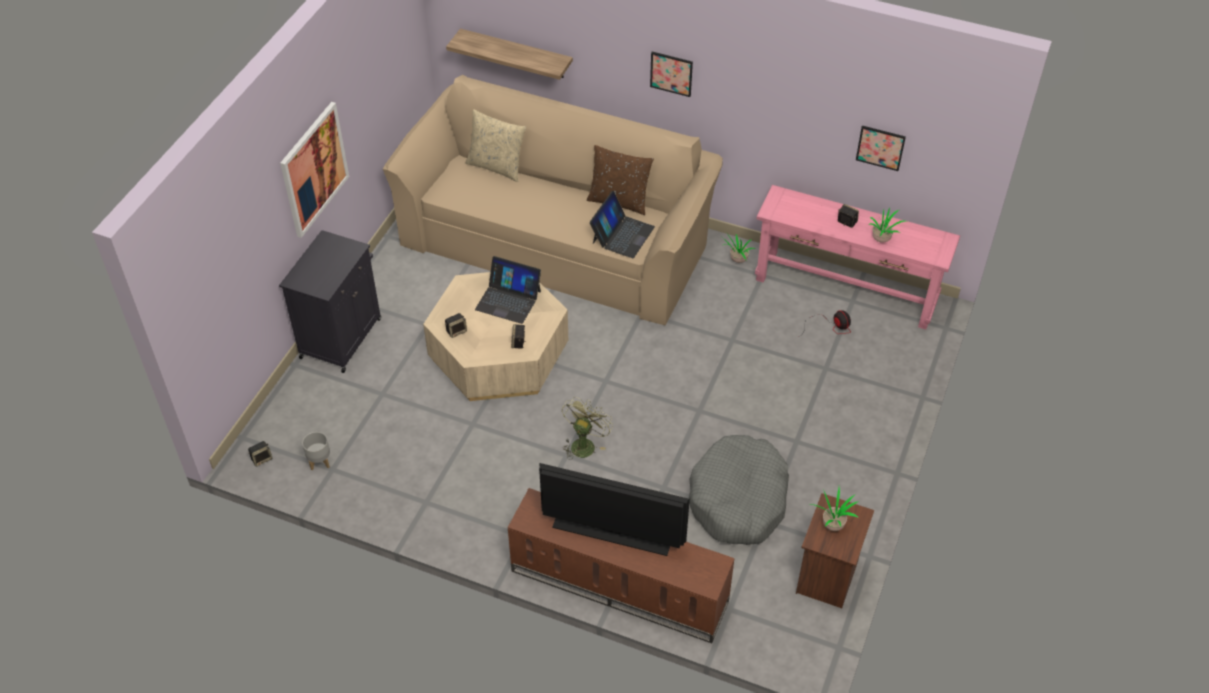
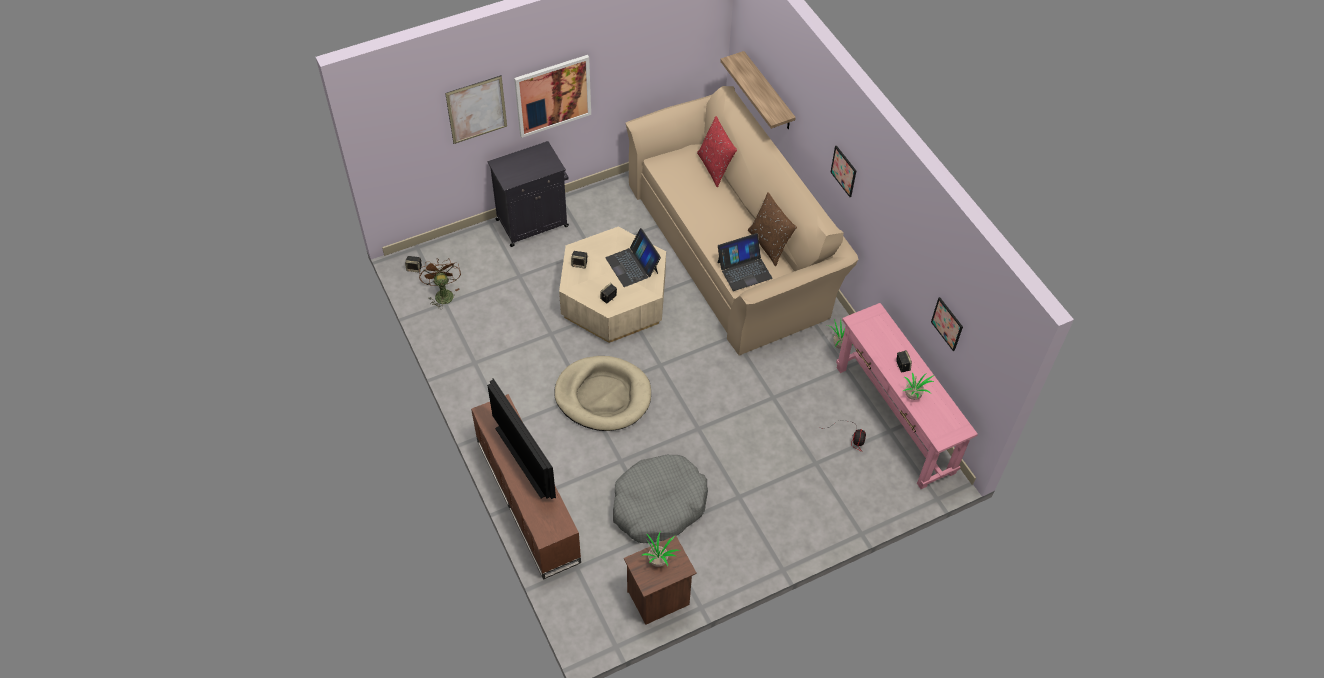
camera: 40 degrees right, 5 degrees up
grey planter [302,432,330,470] -> brown fan [419,258,461,309]
beige pillow [466,109,526,182] -> red pillow [697,116,737,187]
green fan [562,397,613,460] -> beige dog bed [554,356,651,431]
none -> picture [445,75,507,144]

